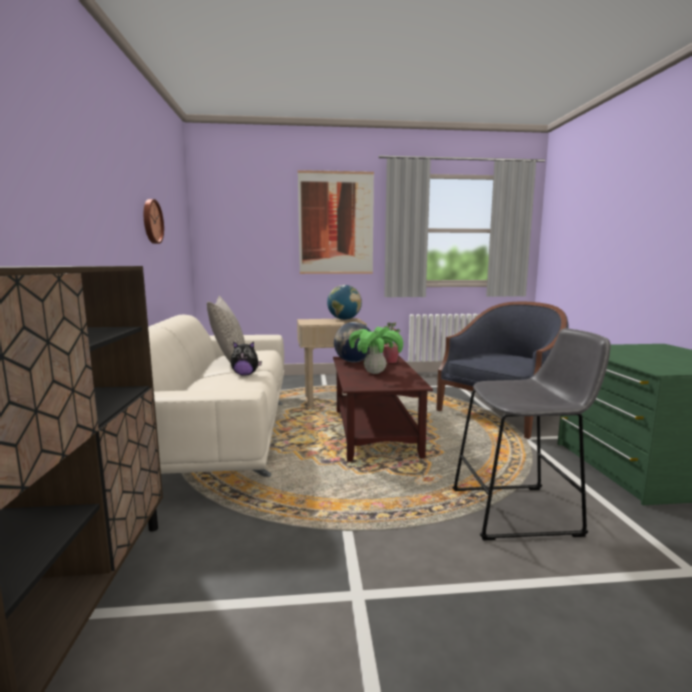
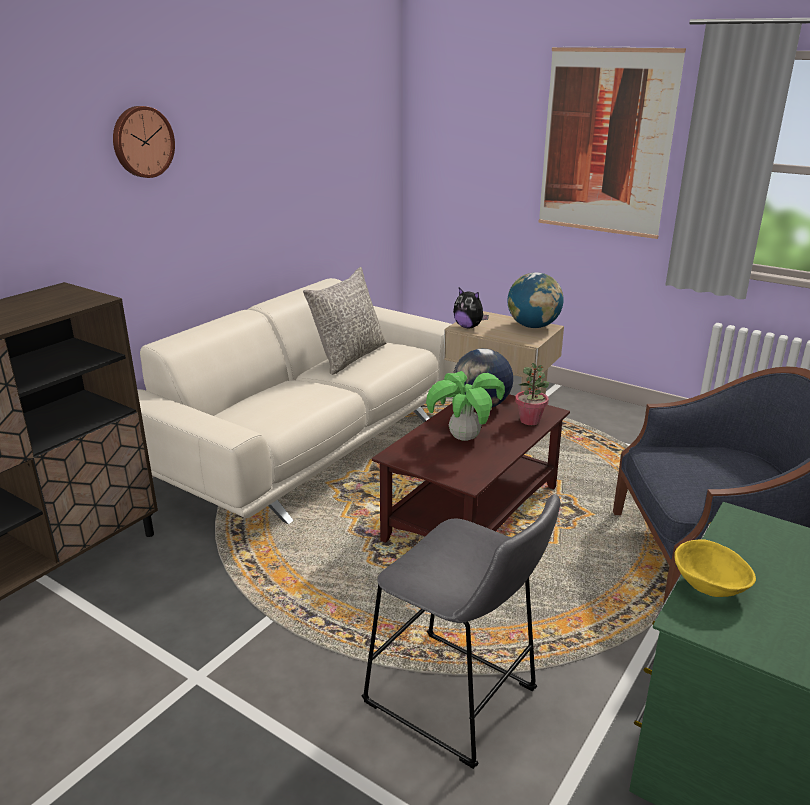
camera: 40 degrees right, 15 degrees up
wall clock [144,199,164,244] -> wall clock moved to [113,106,175,178]
plush toy [231,342,262,376] -> plush toy moved to [453,288,489,328]
none -> yellow bowl [674,539,756,597]

